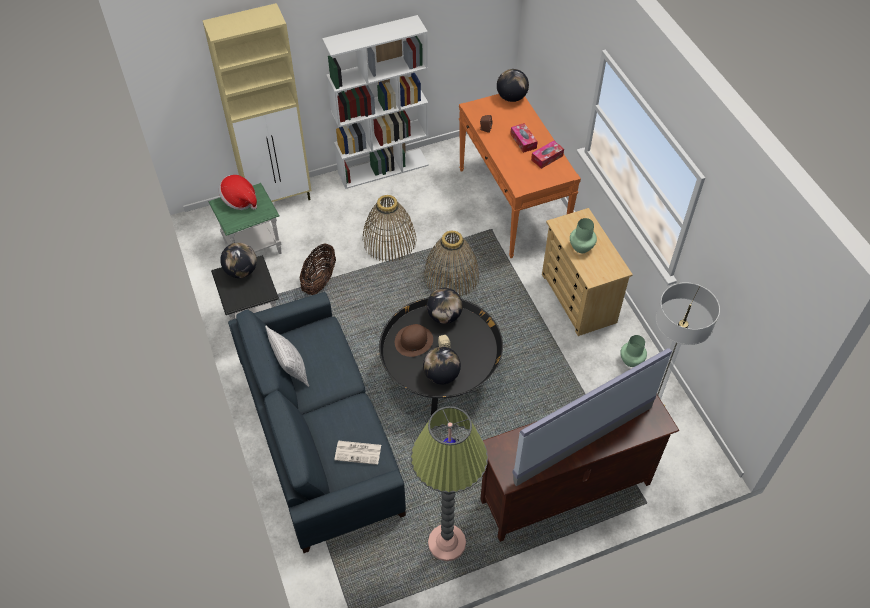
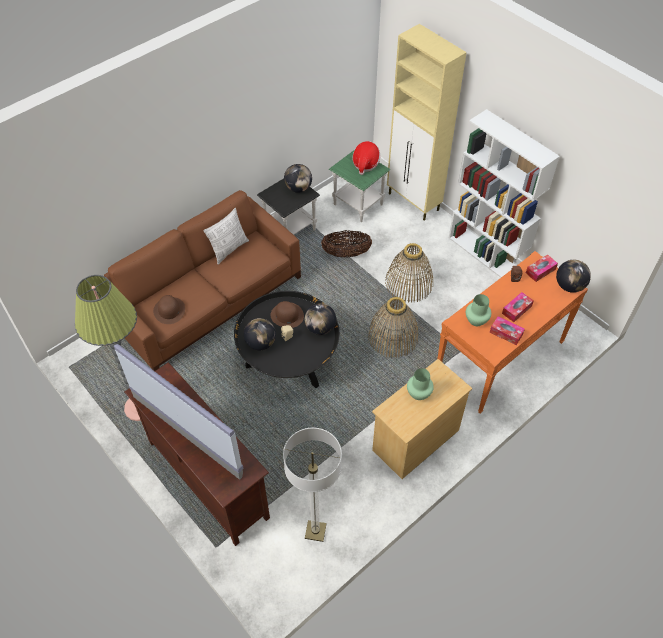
camera: 70 degrees right, 0 degrees up
blue sofa [228,292,406,553] -> brown sofa [104,190,301,371]
newspaper [334,441,381,465] -> brown hat [153,295,185,324]
green vase [620,335,647,367] -> green vase moved to [466,294,491,326]
none -> tissue box [526,254,558,282]

